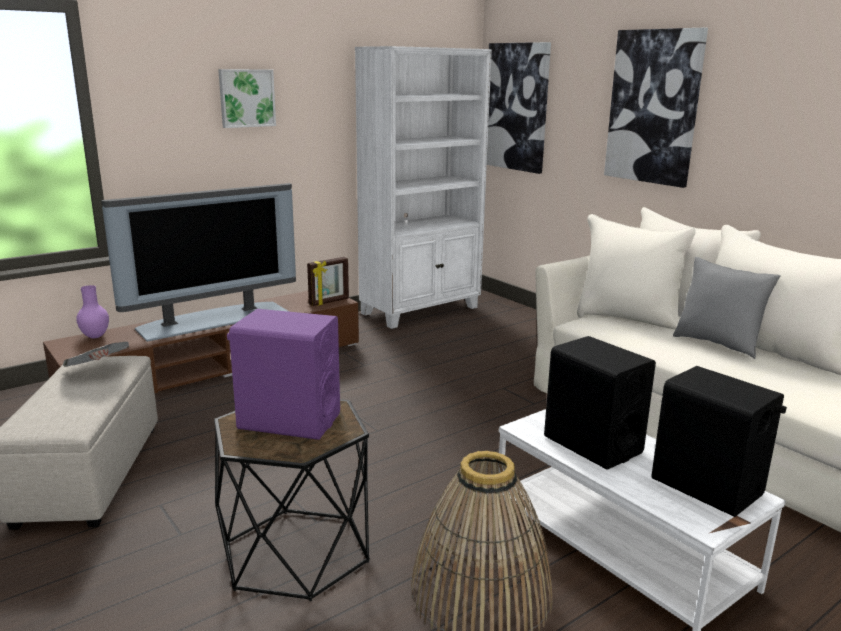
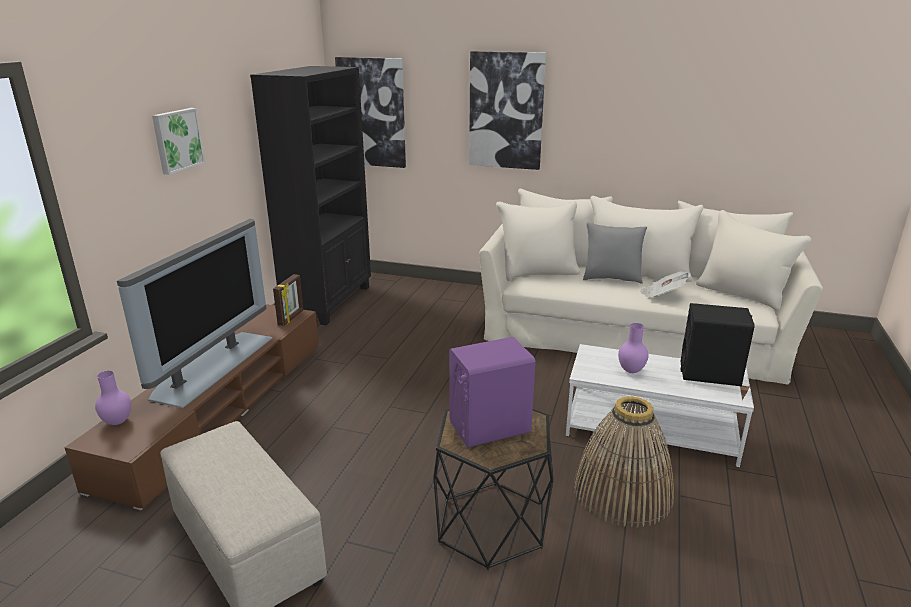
camera: 35 degrees left, 5 degrees up
newspaper [63,342,129,367] -> newspaper moved to [640,271,691,298]
white bookcase [355,46,492,329] -> black bookcase [250,66,371,325]
black speaker [544,336,656,470] -> purple vase [618,323,649,373]

